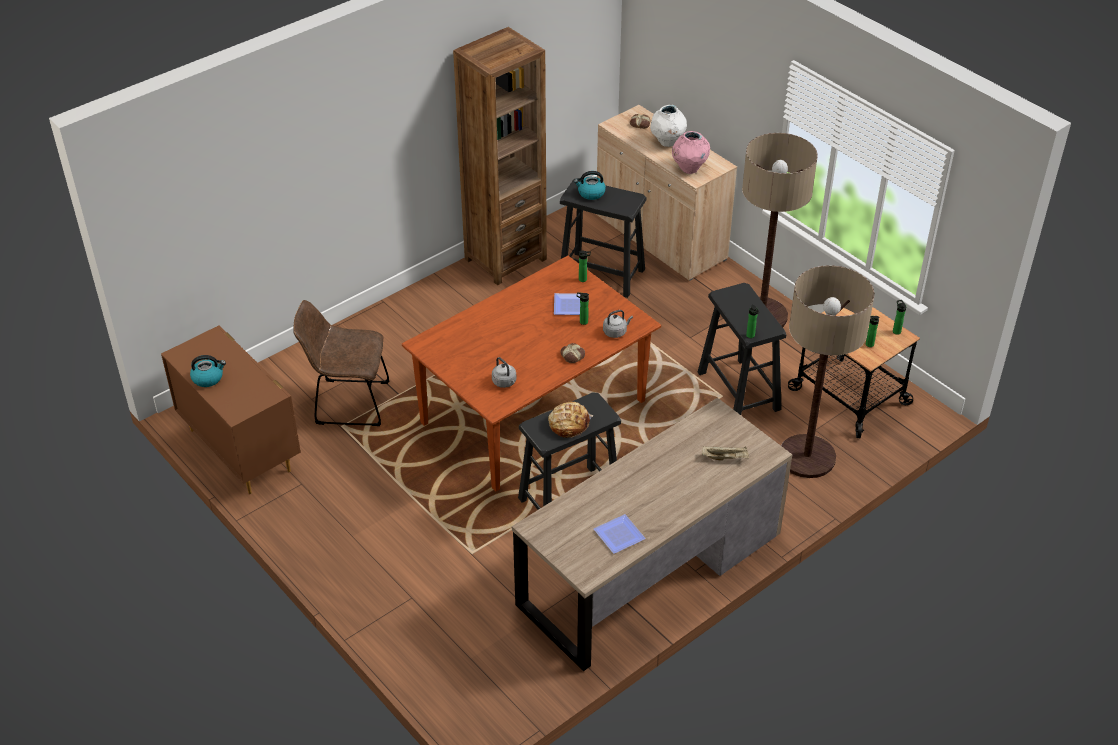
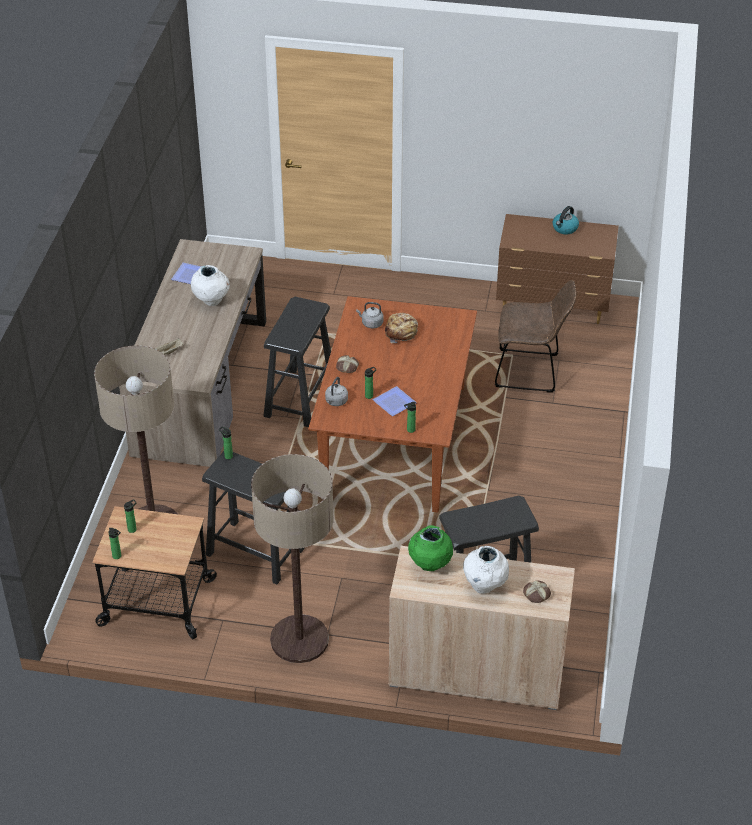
camera: 140 degrees right, 0 degrees up
brown chair [293,300,389,426] -> brown chair turned 45 degrees clockwise [495,280,576,393]
brown bookcase [453,27,547,285] -> none
bread [548,402,593,438] -> bread moved to [385,313,418,343]
kettle [574,171,606,200] -> none
pink vase [672,131,710,174] -> green vase [408,525,453,571]
none -> white vase [191,265,230,306]

